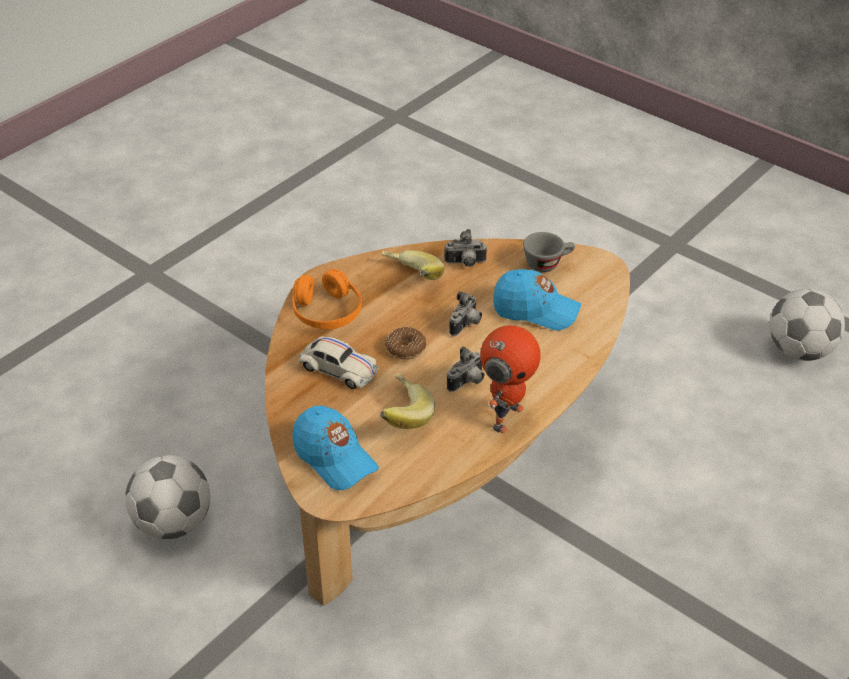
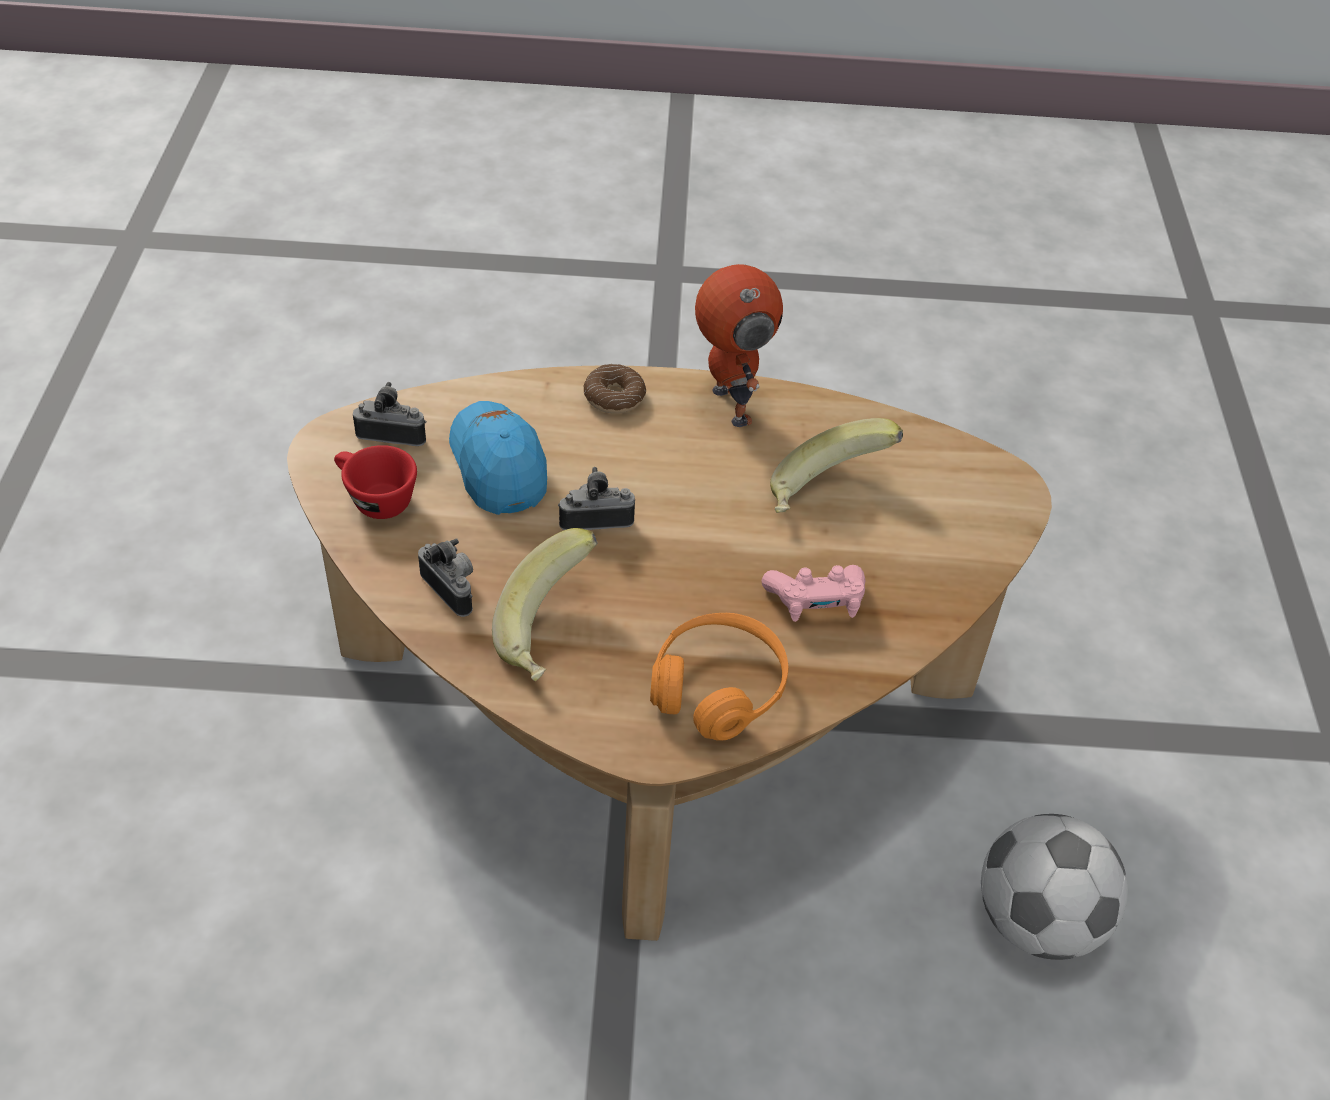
camera: 130 degrees left, 5 degrees up
blue cap [292,406,379,490] -> none
white toy car [299,336,379,389] -> pink game controller [761,565,866,622]
donut [385,327,426,359] -> donut moved to [584,364,646,414]
camera [447,346,484,392] -> camera moved to [353,382,426,446]
toy robot [480,325,541,433] -> toy robot turned 75 degrees clockwise [695,264,783,427]
grey cup [523,232,575,272] -> red cup [334,445,417,519]
football [769,289,845,361] -> none

